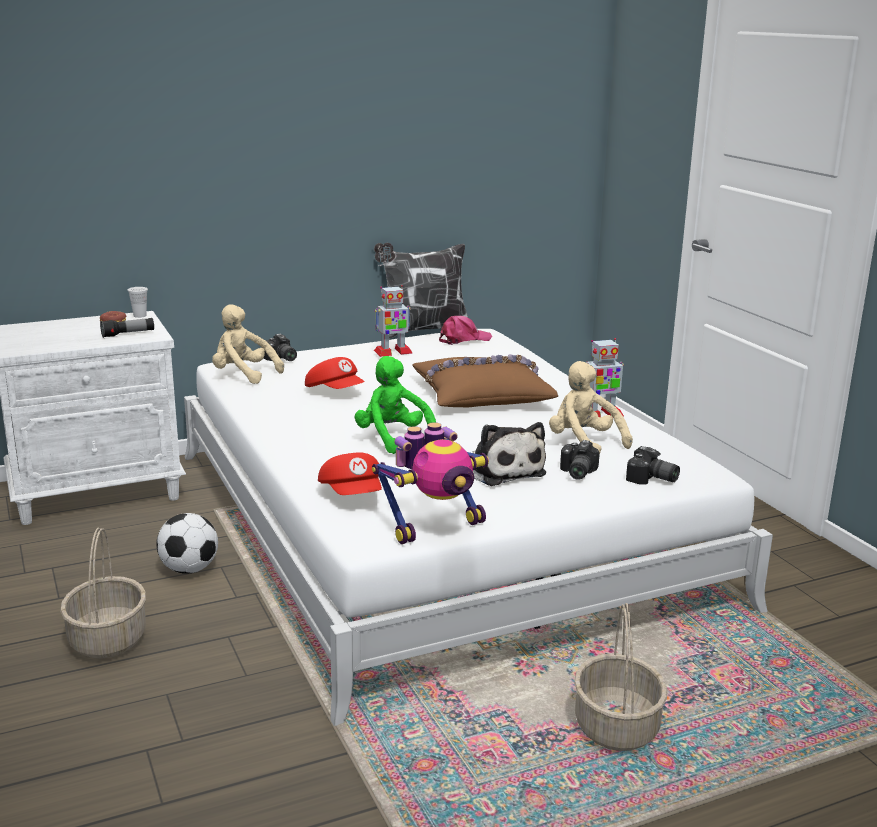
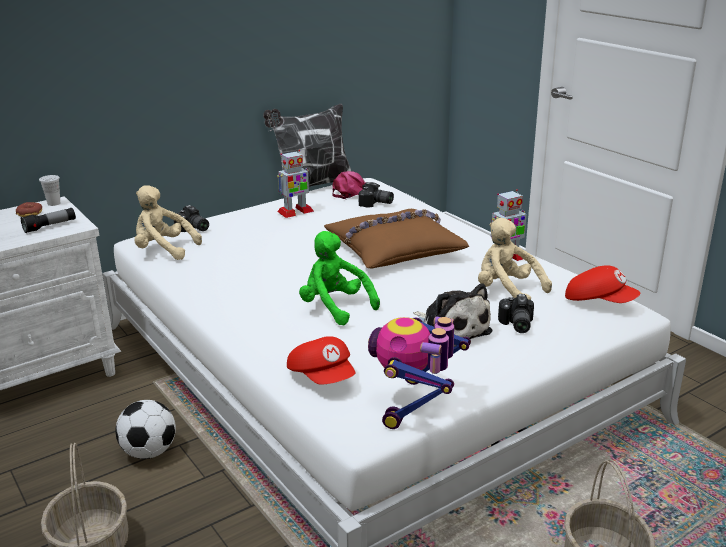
camera: 10 degrees left, 5 degrees up
red cap [305,357,365,389] -> red cap moved to [565,266,640,303]
toy robot [372,422,489,544] -> toy robot turned 150 degrees clockwise [368,316,471,429]
camera [626,446,680,485] -> camera moved to [358,182,394,208]

